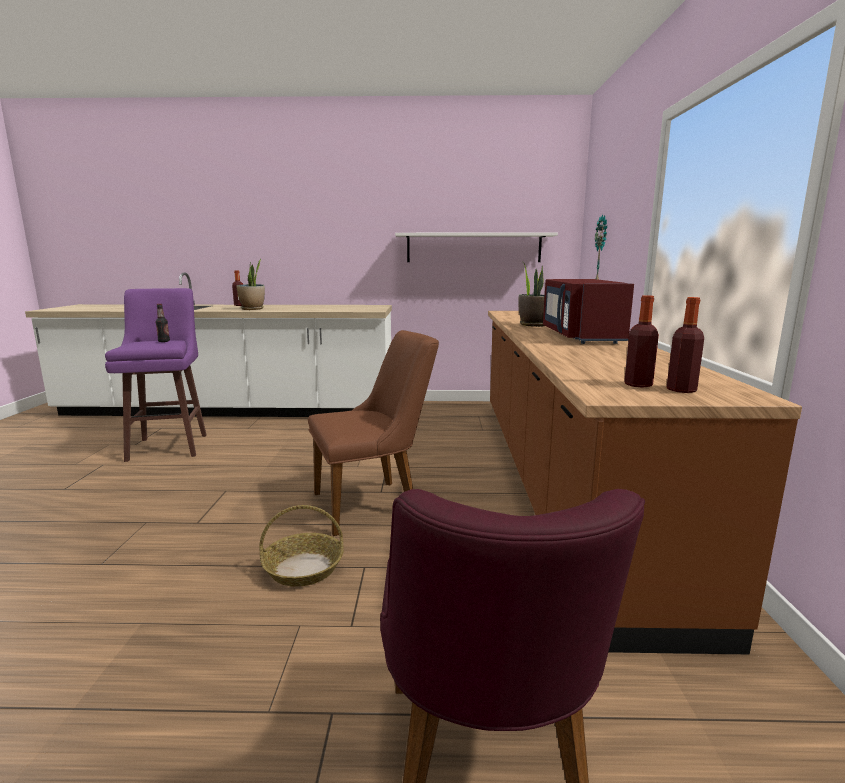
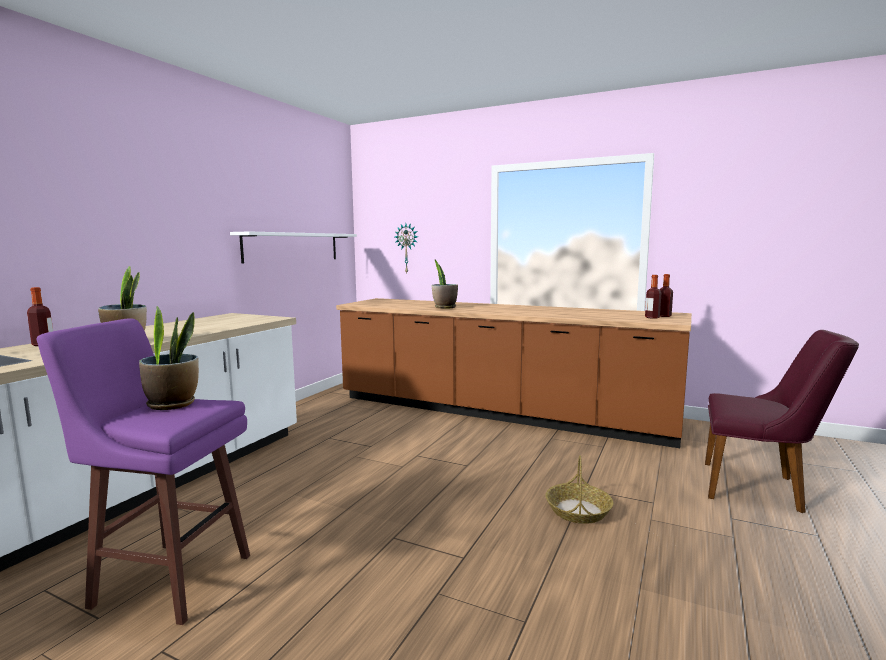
camera: 65 degrees left, 5 degrees down
bottle [156,304,170,342] -> potted plant [139,306,199,410]
brown chair [308,330,439,536] -> none
red microwave [543,279,634,344] -> none

